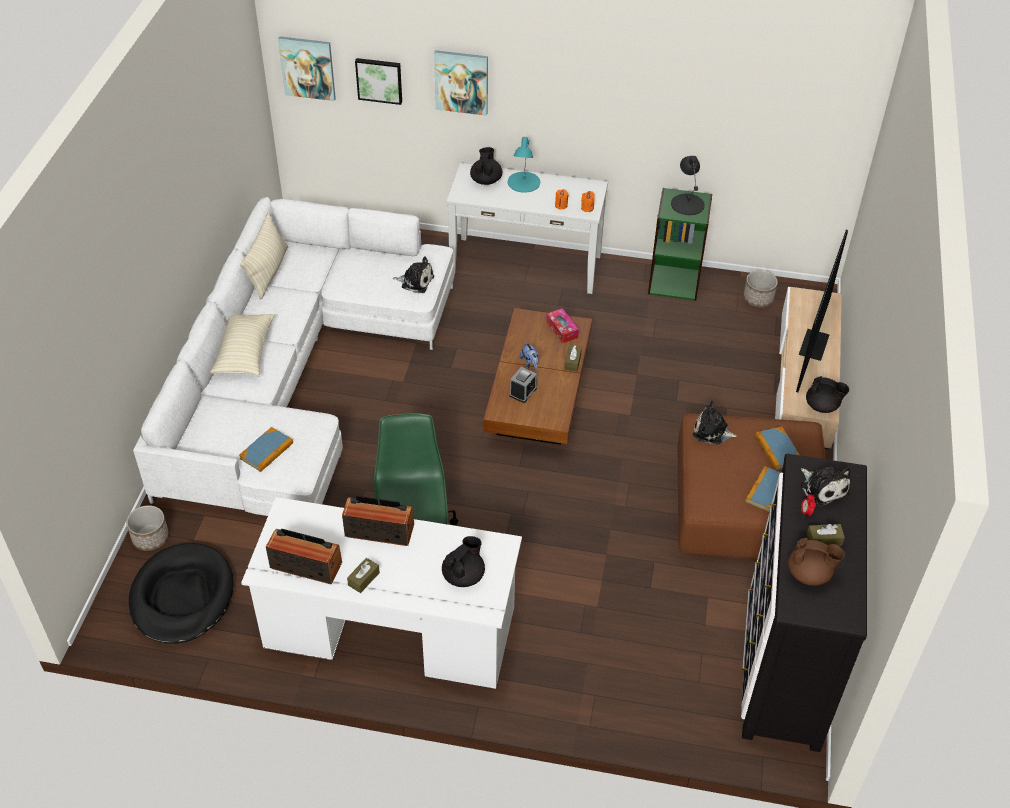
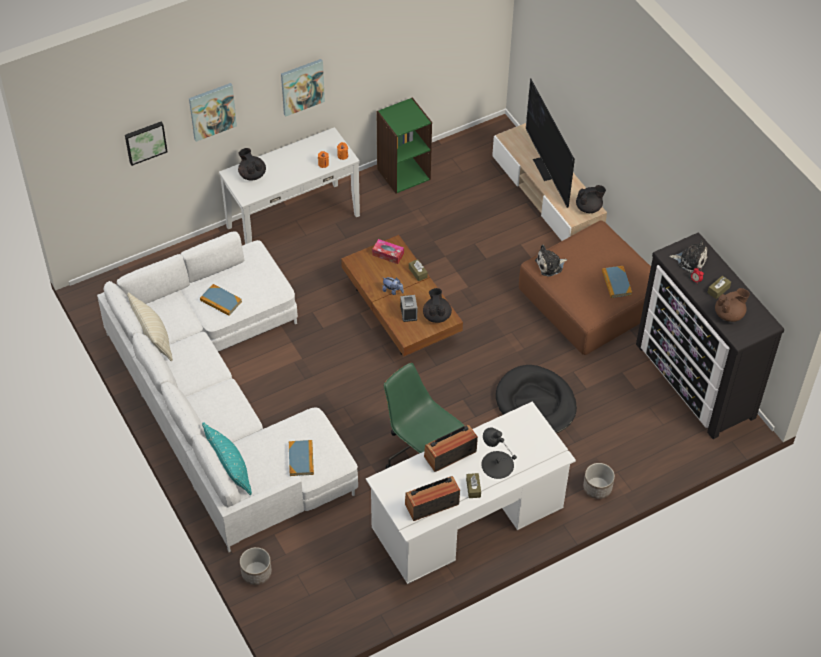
camera: 40 degrees left, 5 degrees up
black dog bed [129,543,234,644] -> black dog bed moved to [496,365,577,433]
beige pillow [210,314,274,376] -> none
picture [278,36,336,101] -> picture moved to [281,59,325,117]
plush toy [393,256,434,293] -> none
black teapot [442,536,485,587] -> black teapot moved to [423,288,452,323]
turquoise table lamp [508,137,540,193] -> none
black table lamp [671,156,705,215] -> black table lamp moved to [481,427,517,479]
planter [743,270,778,308] -> planter moved to [583,463,615,499]
book [755,427,799,470] -> book moved to [200,284,242,316]
none -> turquoise pillow [202,422,252,495]

